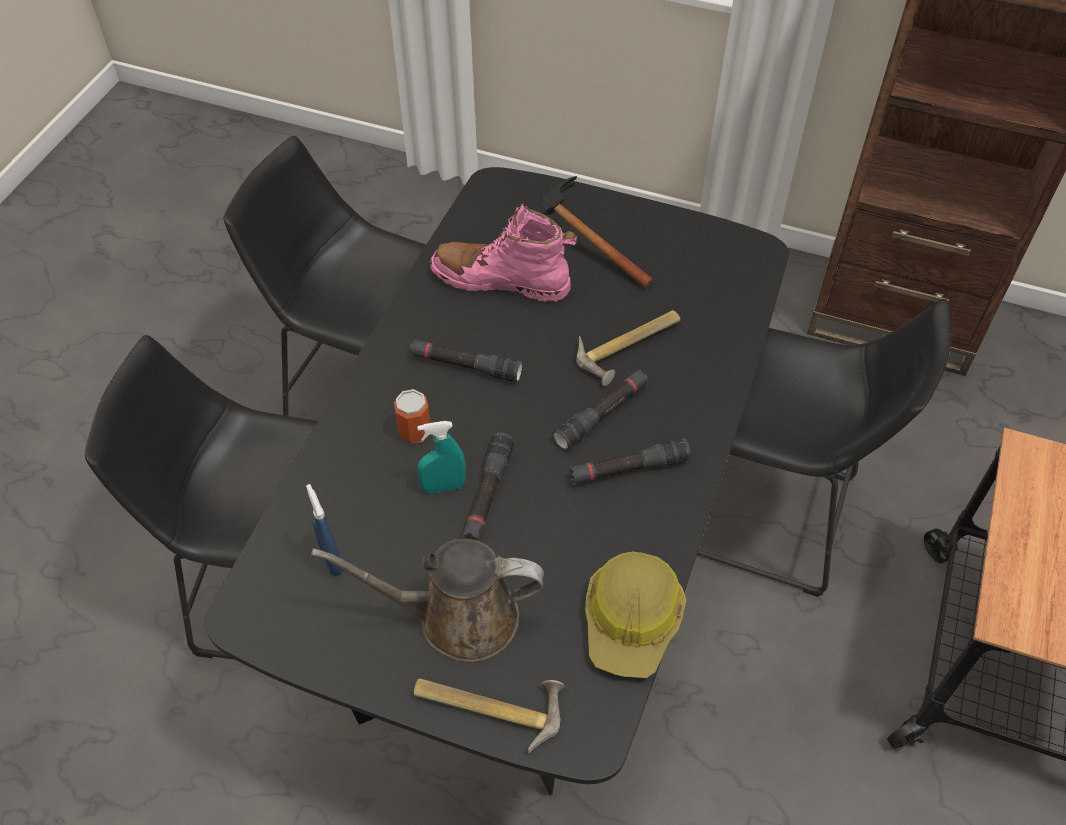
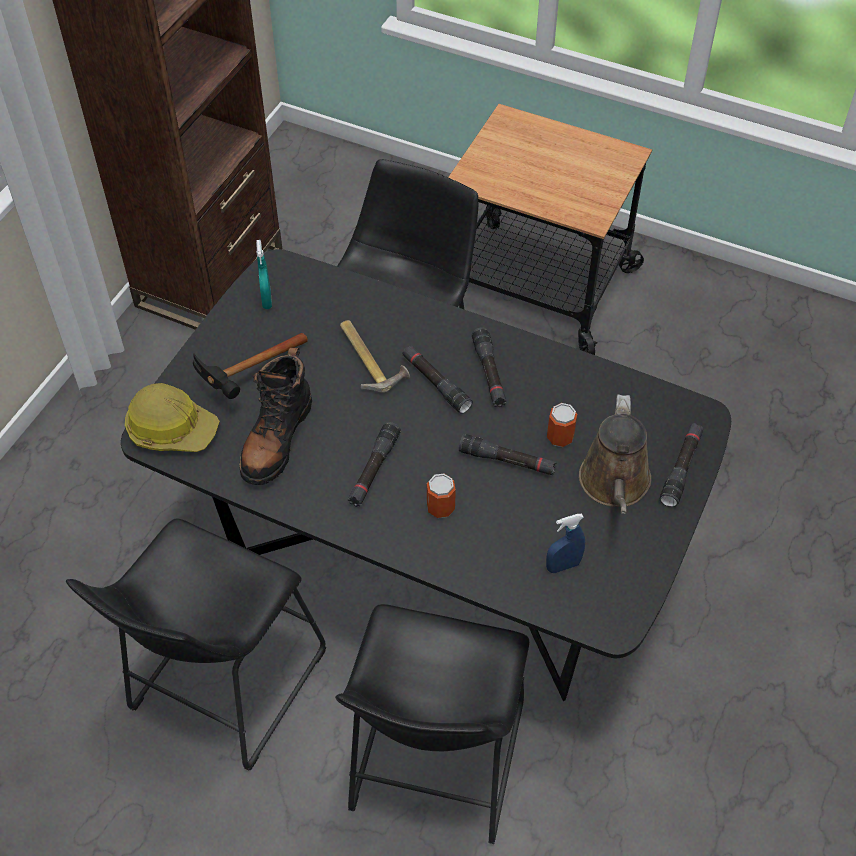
camera: 85 degrees left, 0 degrees up
hammer [414,678,564,753] -> black flashlight [660,423,703,507]
turquoise spray bottle [417,421,466,494] -> turquoise spray bottle moved to [256,240,272,309]
pink boot [430,203,577,302] -> black boot [240,348,312,485]
hard hat [585,551,686,678] -> hard hat moved to [125,383,220,452]
none -> can [547,403,577,447]

